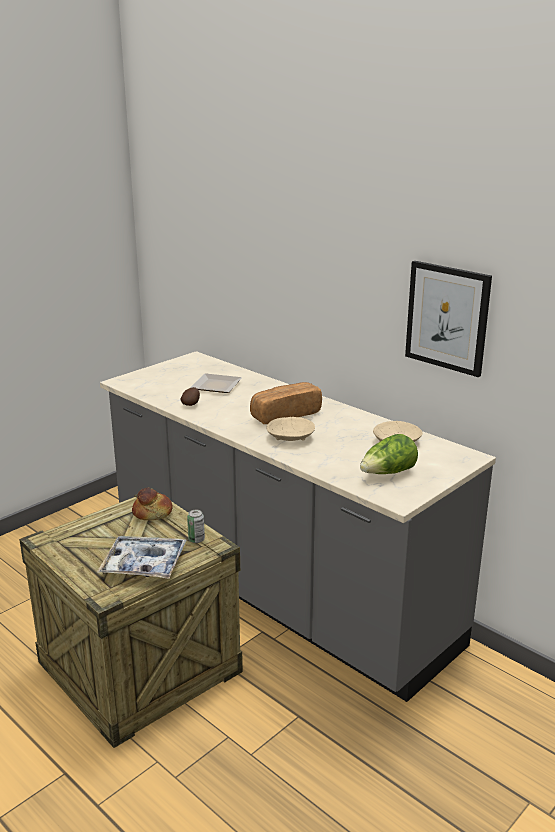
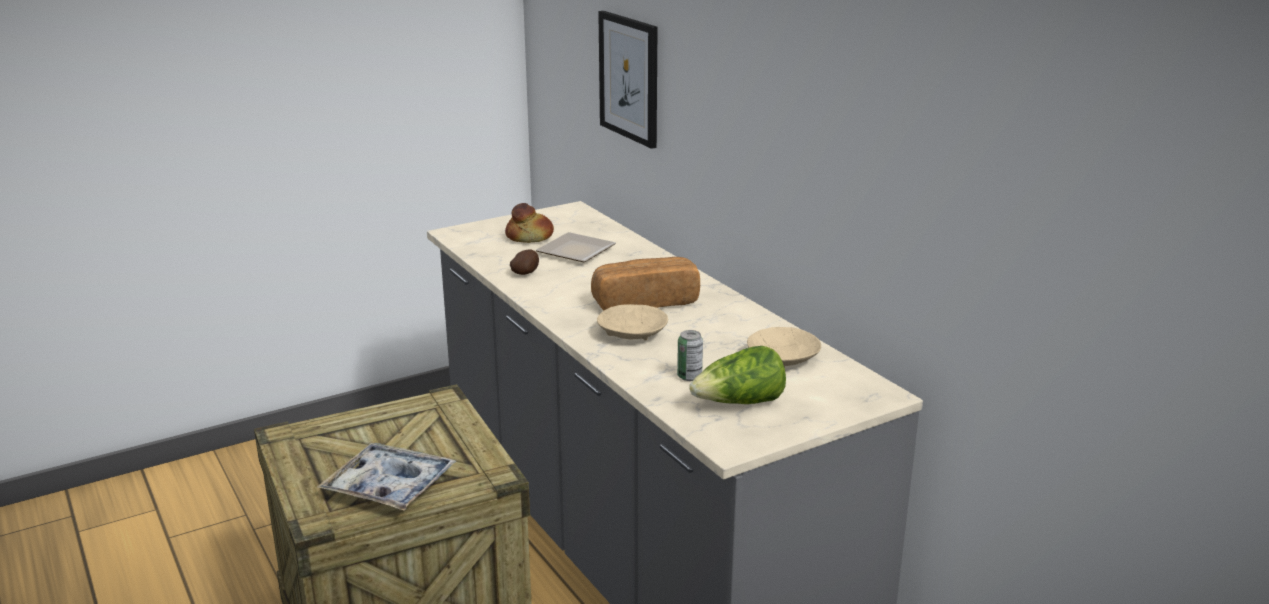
camera: 15 degrees right, 0 degrees up
bread [132,488,173,520] -> bread moved to [505,203,554,243]
can [187,510,205,543] -> can moved to [677,330,703,381]
picture [405,261,492,377] -> picture moved to [598,11,658,149]

